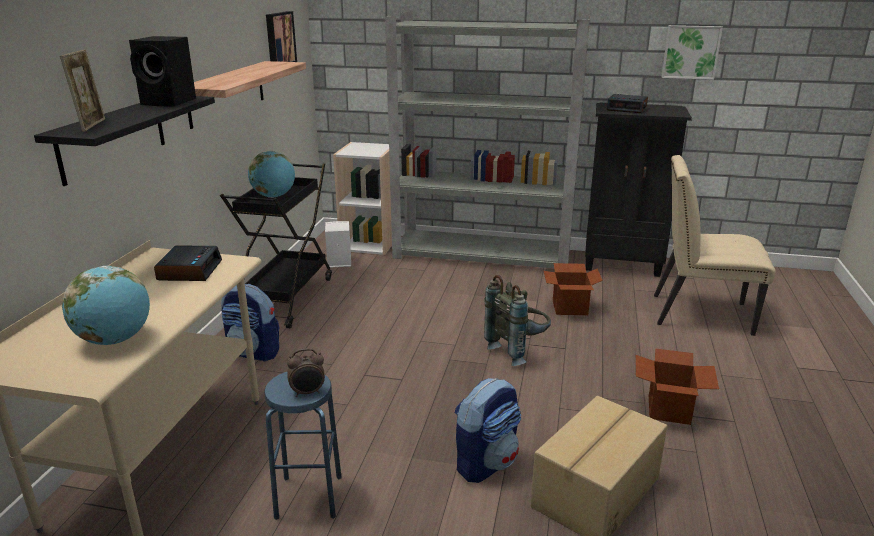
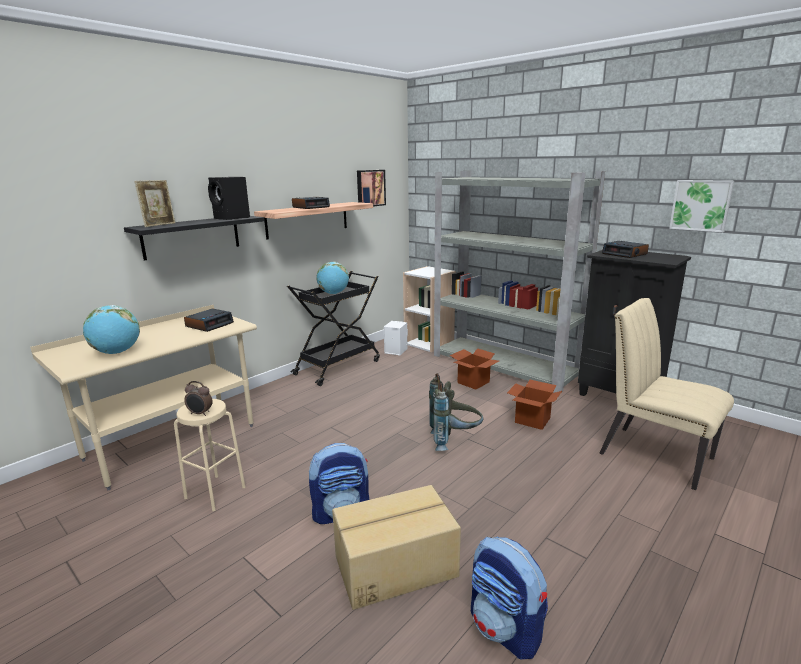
camera: 30 degrees right, 5 degrees down
backpack [221,284,280,361] -> backpack moved to [471,536,548,659]
blue stool [264,372,342,520] -> beige stool [174,399,245,511]
cardboard box [636,348,719,425] -> cardboard box moved to [450,348,499,390]
none -> alarm clock [292,197,330,209]

